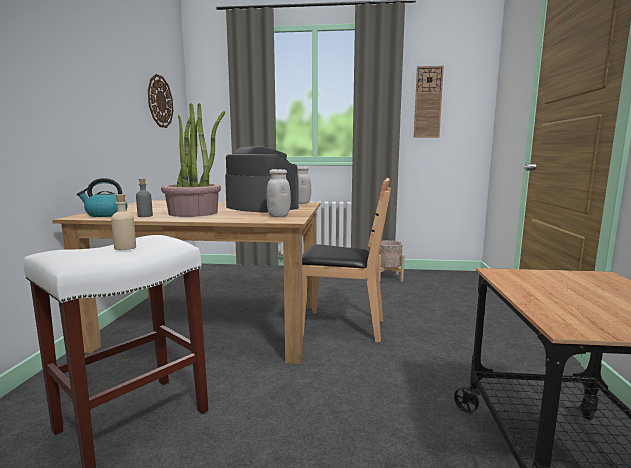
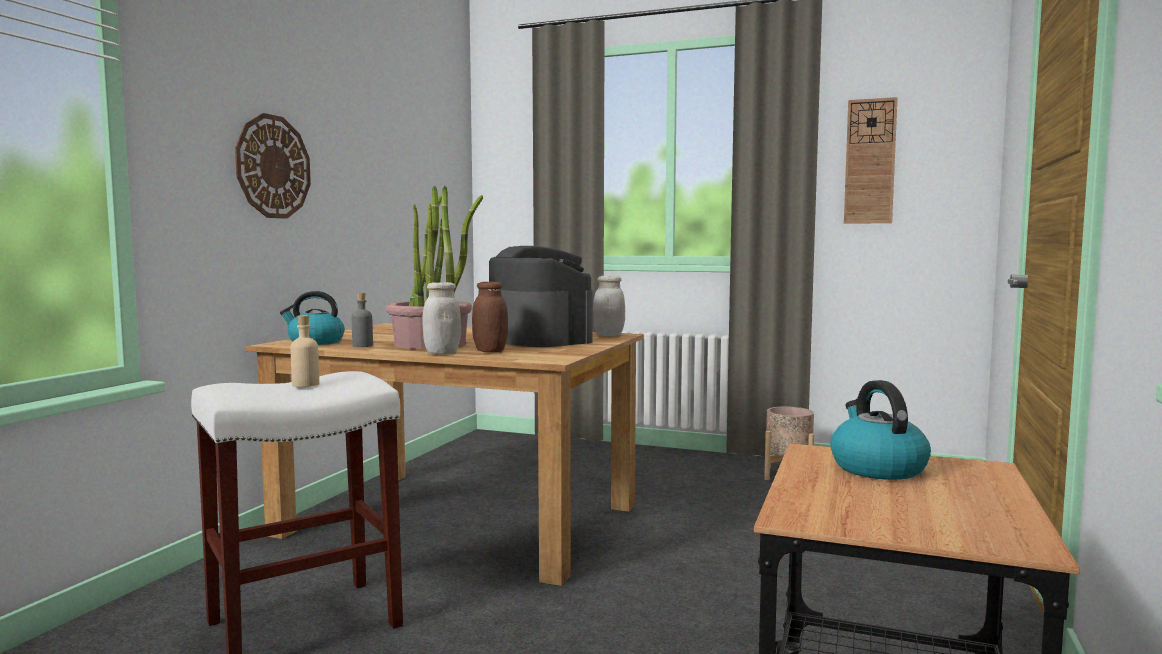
camera: 15 degrees right, 5 degrees down
wall clock [148,74,173,128] -> wall clock moved to [235,113,311,219]
white jar [266,169,291,217] -> white jar moved to [422,282,461,354]
brown chair [302,178,391,343] -> none
none -> brown jar [472,282,508,352]
none -> kettle [830,380,931,480]

